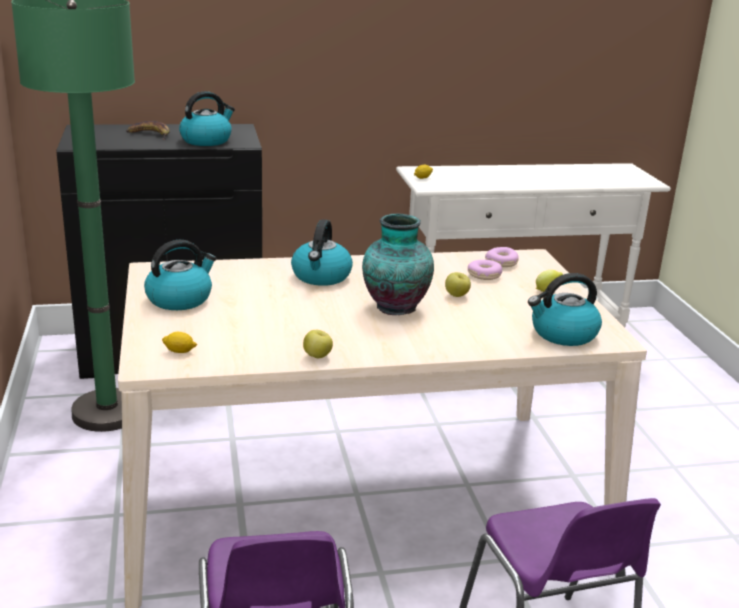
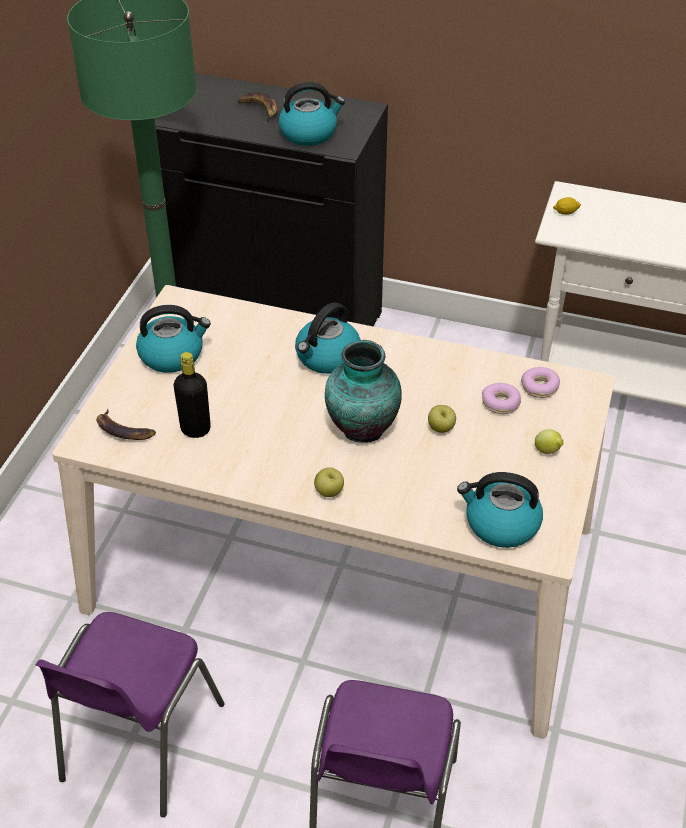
camera: 30 degrees right, 20 degrees up
lemon [162,332,197,353] -> banana [97,409,156,440]
apple [303,330,333,358] -> apple moved to [314,467,344,497]
none -> black bottle [174,352,211,438]

